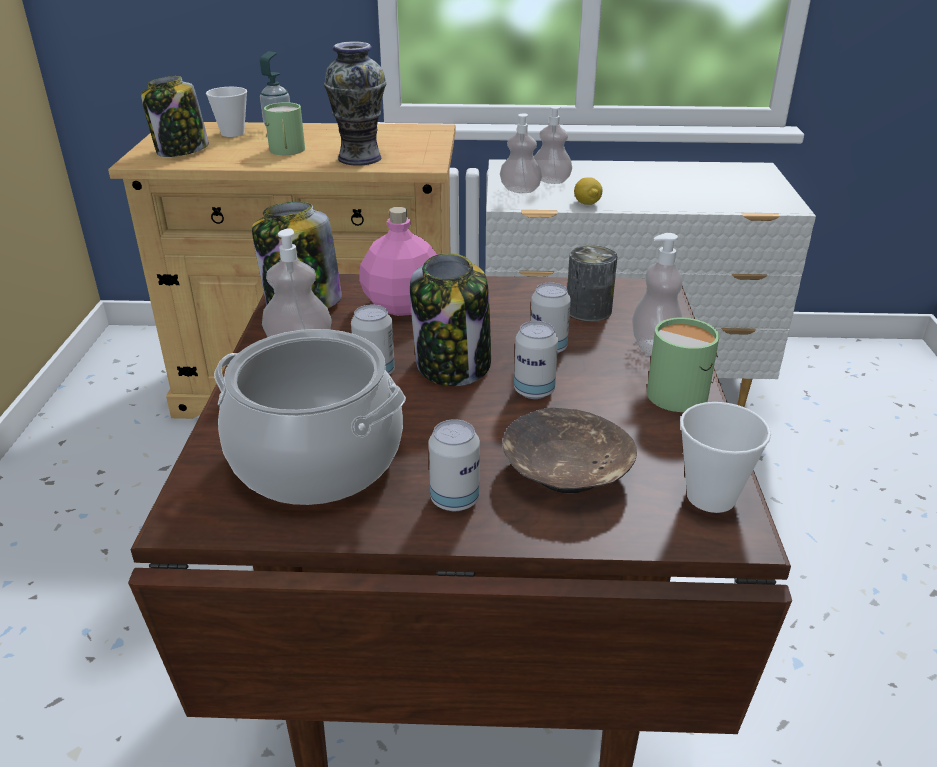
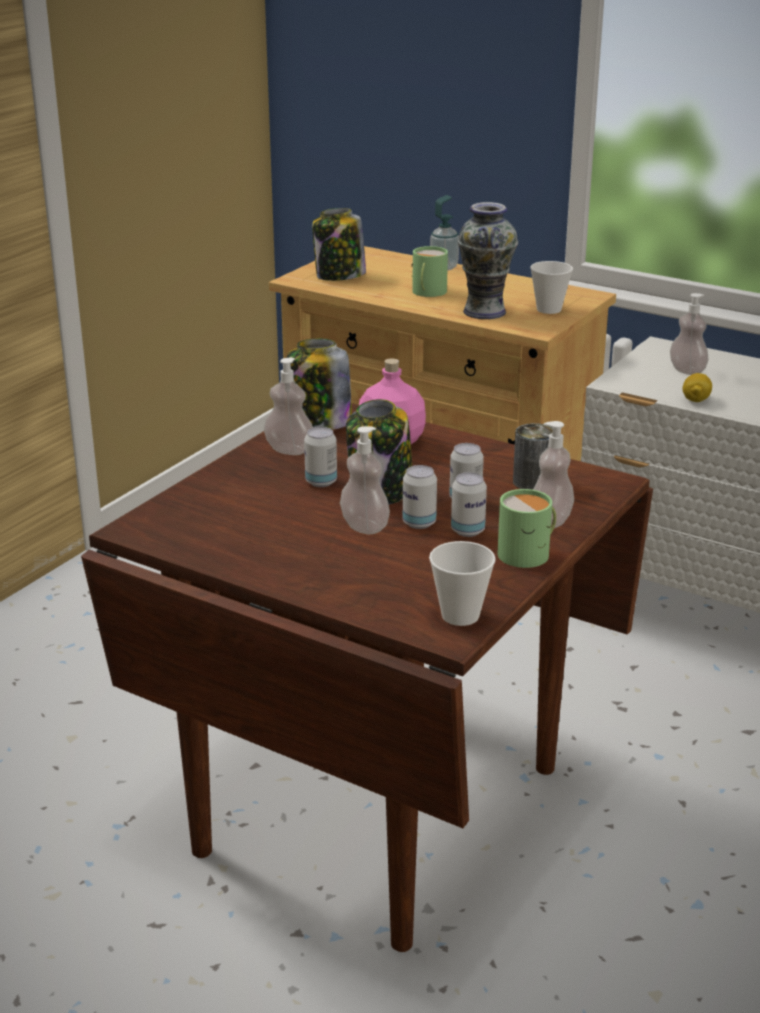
camera: 30 degrees right, 5 degrees down
cup [206,87,247,137] -> cup moved to [530,261,573,314]
cooking pot [214,329,406,505] -> none
can [429,419,480,511] -> can moved to [451,472,487,537]
soap dispenser [500,113,542,193] -> soap dispenser moved to [340,426,390,534]
brown bowl [503,408,637,494] -> none

